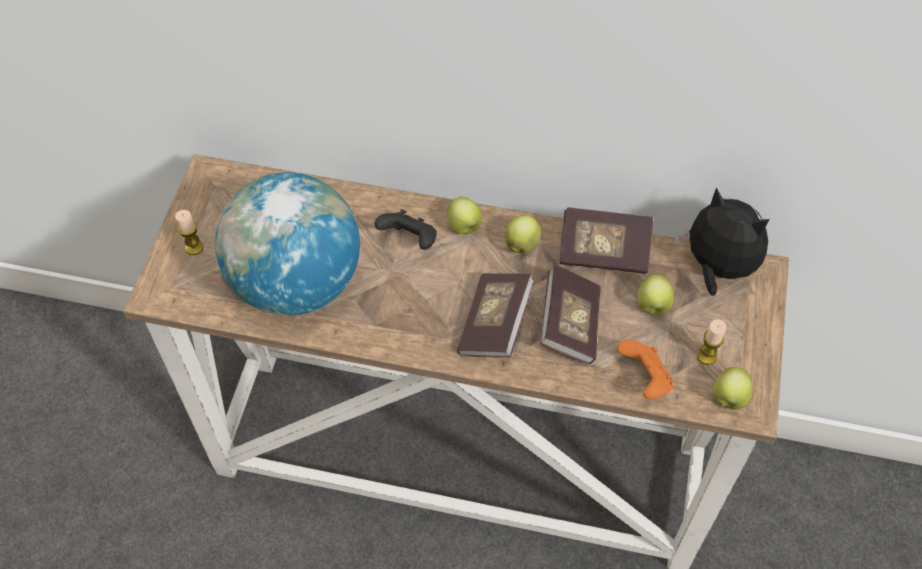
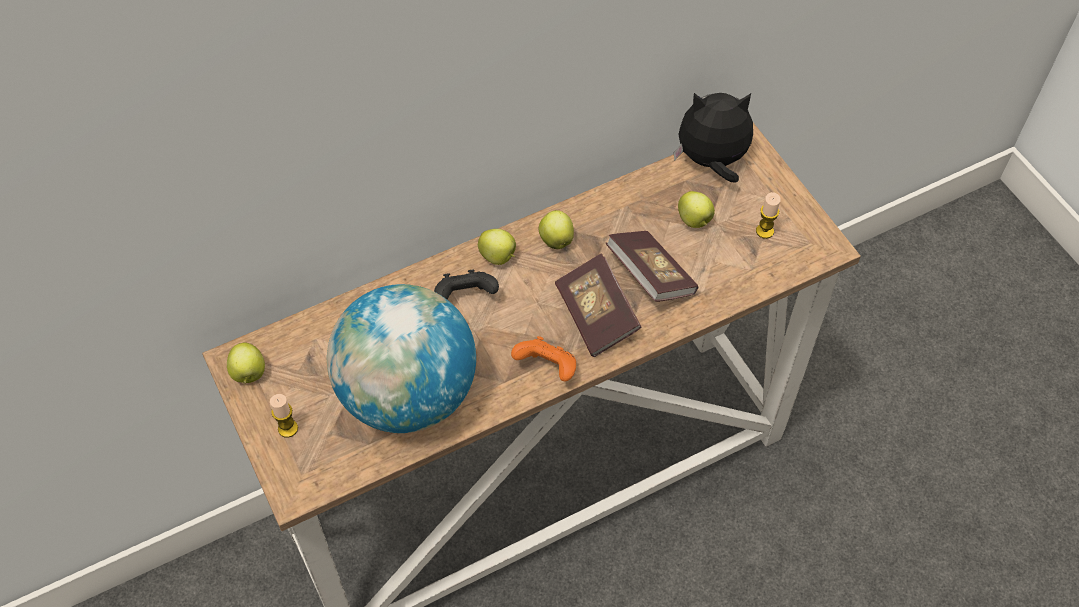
camera: 40 degrees left, 0 degrees up
book [560,207,653,274] -> none
orange game controller [617,340,673,399] -> orange game controller moved to [511,336,576,382]
apple [713,367,753,410] -> apple moved to [227,342,265,384]

